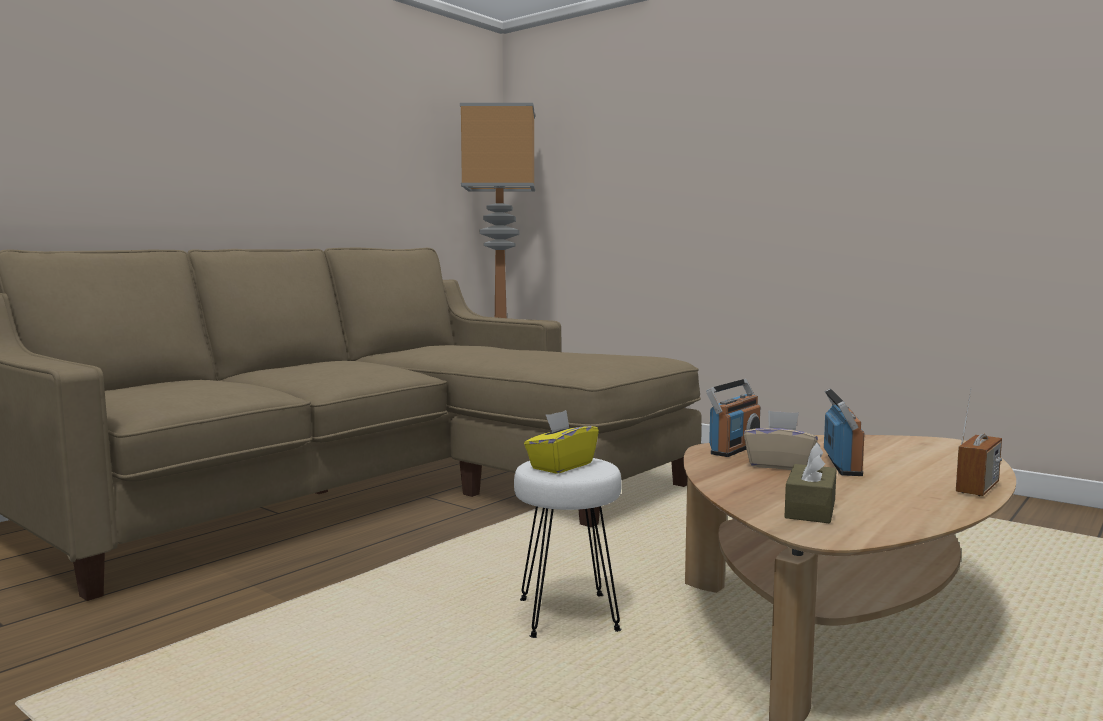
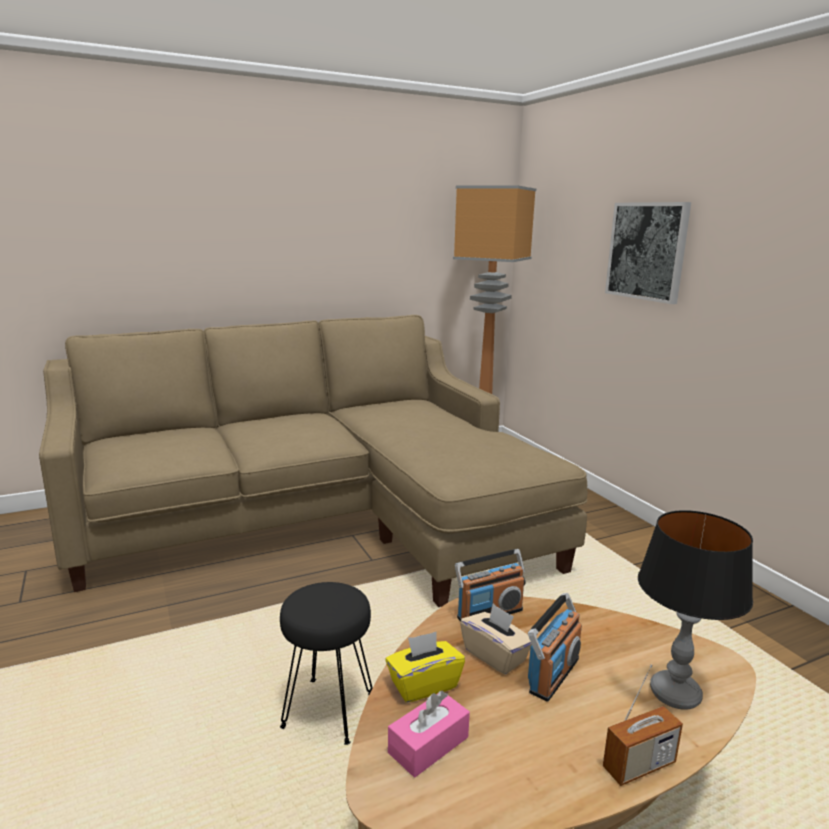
camera: 25 degrees right, 10 degrees up
white stool [514,458,622,638] -> black stool [280,582,372,745]
yellow tissue box [524,410,599,474] -> yellow tissue box moved to [385,631,465,703]
brown tissue box [784,443,837,523] -> pink tissue box [388,691,470,778]
none -> picture [605,202,691,304]
none -> table lamp [638,510,753,710]

